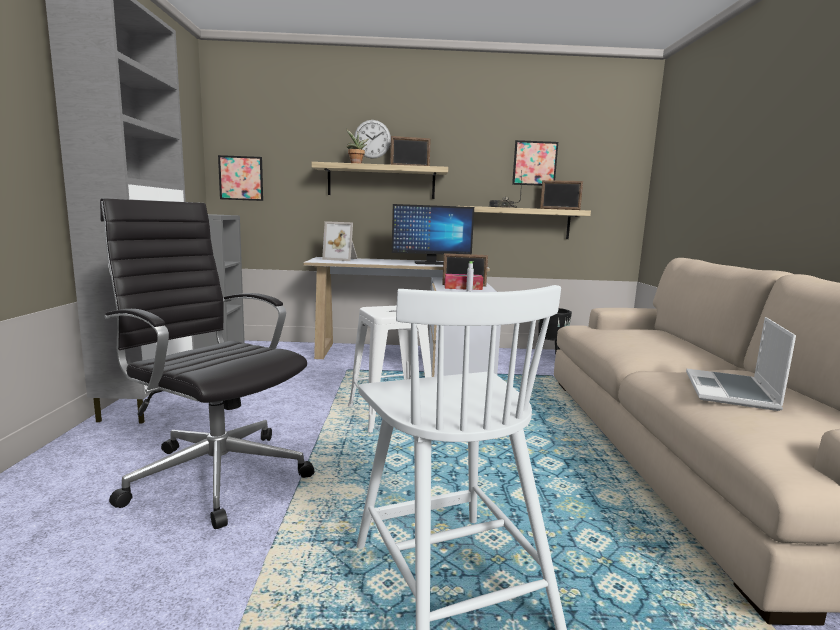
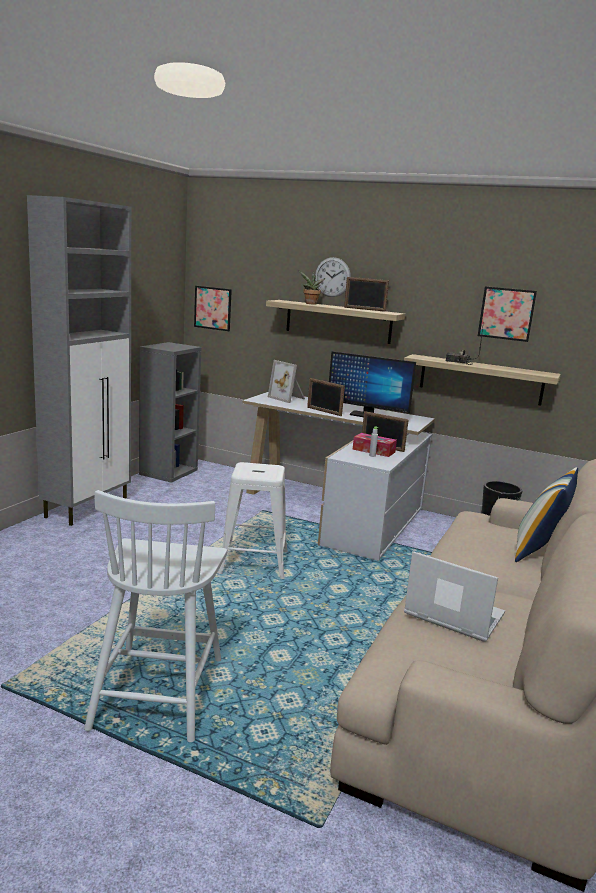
camera: 25 degrees right, 5 degrees up
black office chair [100,198,314,529] -> none
picture frame [540,180,583,210] -> picture frame moved to [307,378,345,416]
laptop [686,317,796,411] -> laptop turned 75 degrees clockwise [404,551,505,642]
none -> pillow [515,467,578,562]

